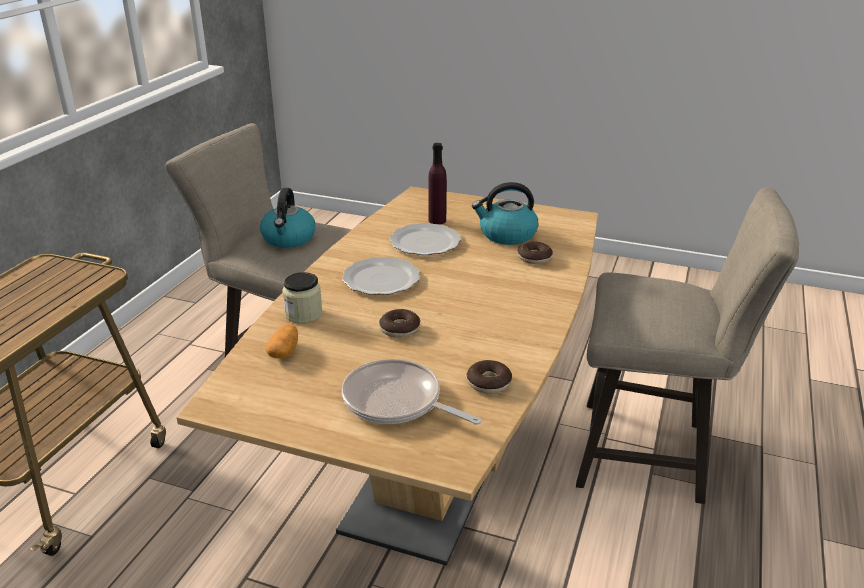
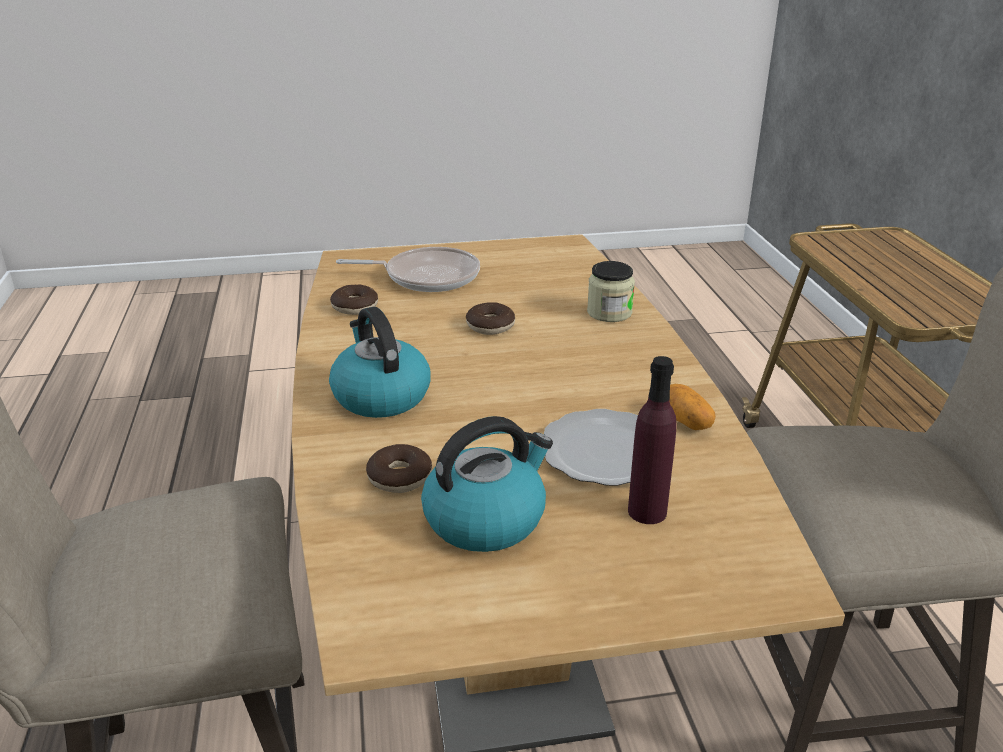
camera: 150 degrees right, 0 degrees up
kettle [260,188,316,248] -> kettle moved to [329,307,431,418]
potato [266,324,298,358] -> potato moved to [670,384,716,430]
plate [342,257,420,295] -> none

